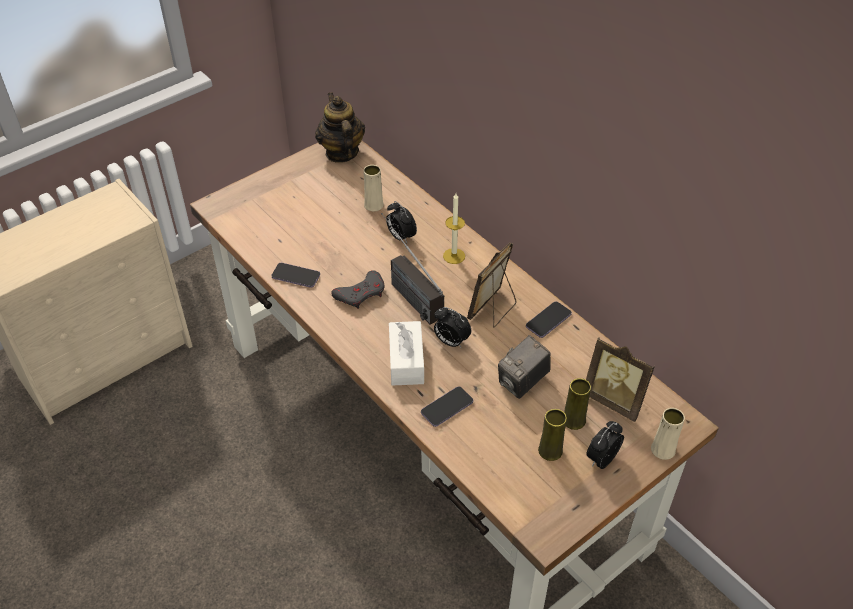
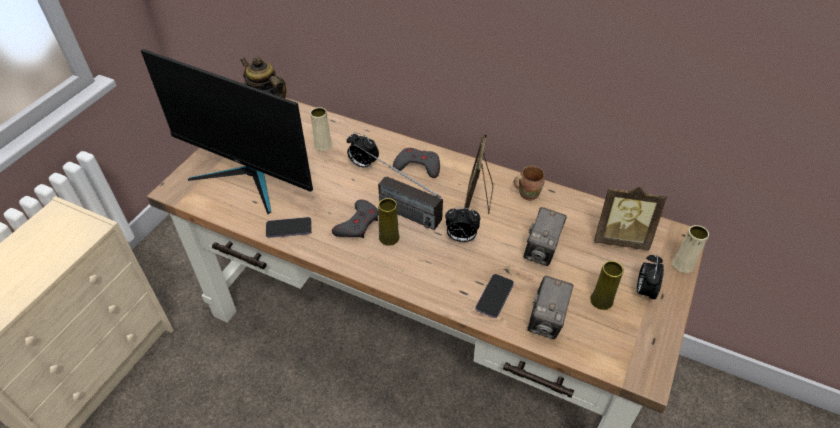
camera: 25 degrees left, 0 degrees up
white tissue box [389,321,424,386] -> none
candle [443,194,465,264] -> grey game controller [393,148,440,178]
phone [526,301,572,338] -> brown mug [514,166,545,201]
yellow vase [564,378,591,430] -> yellow vase moved to [378,198,400,245]
none -> monitor [141,49,313,214]
none -> camera [527,275,573,339]

